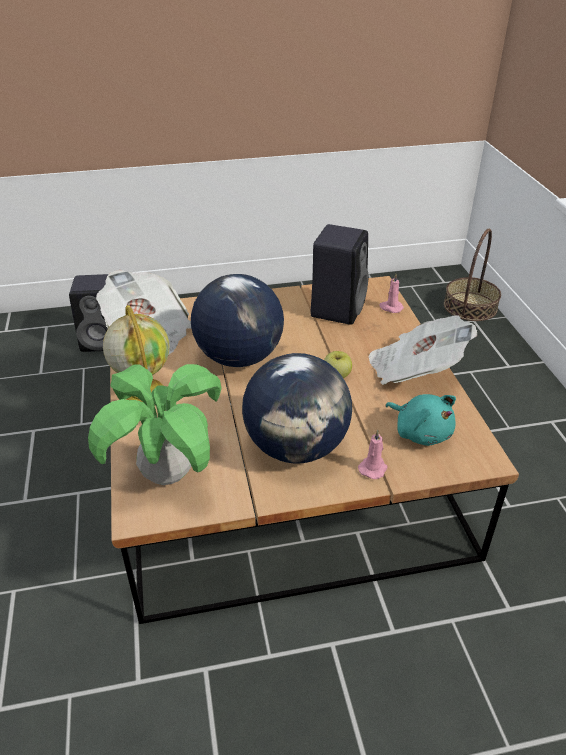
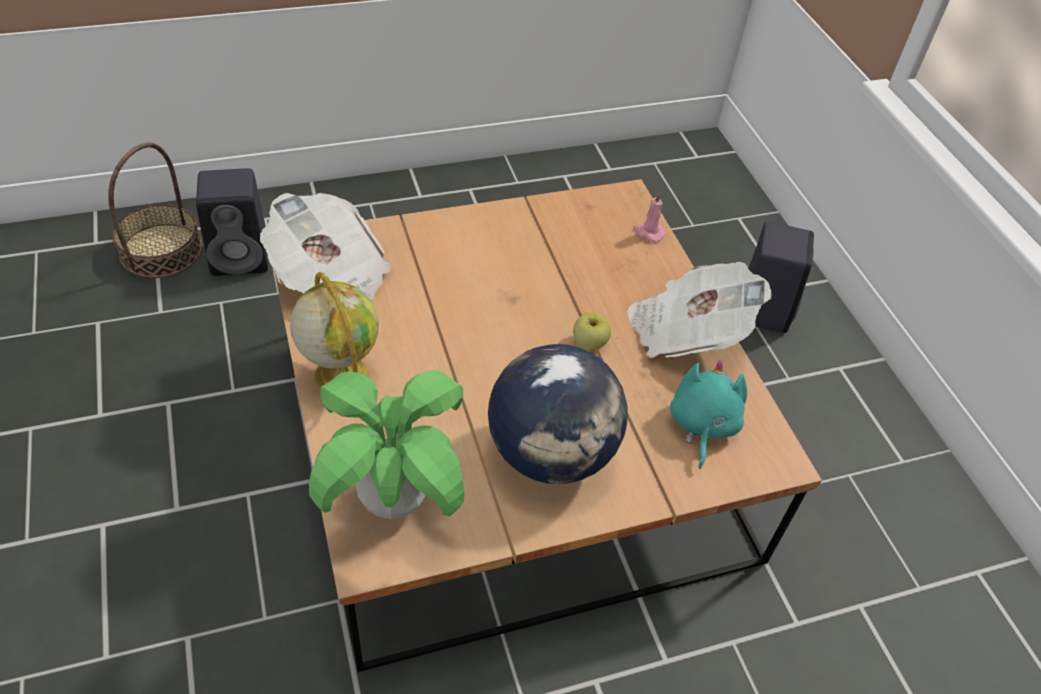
camera: 10 degrees left, 10 degrees up
globe [191,274,284,367] -> none
black speaker [311,224,368,325] -> black speaker moved to [748,221,814,333]
pink candle [358,430,388,479] -> none
turquoise plush toy [385,394,456,446] -> turquoise plush toy turned 120 degrees counterclockwise [670,360,747,469]
basket [444,229,501,321] -> basket moved to [108,143,202,278]

